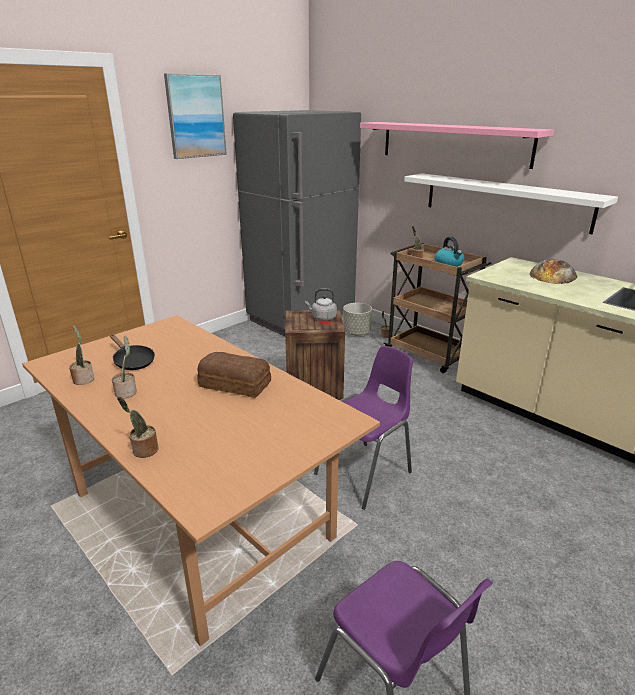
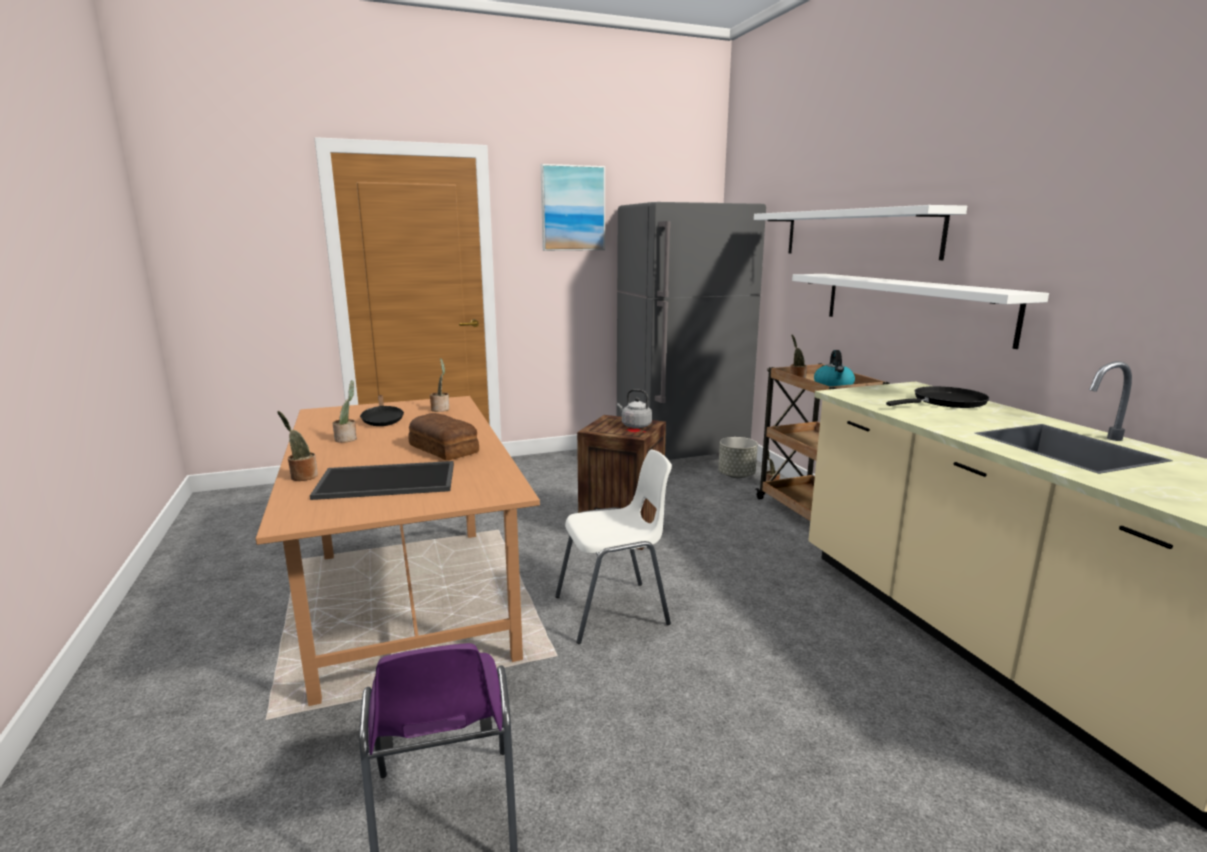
camera: 25 degrees right, 10 degrees down
potted plant [69,325,94,385] -> potted plant moved to [430,358,449,412]
purple chair [314,346,414,510] -> white chair [555,449,672,644]
pink shelf [360,122,554,169] -> white shelf [754,205,967,260]
bread [529,259,578,284] -> black frying pan [886,386,989,408]
none -> tray [310,461,454,500]

